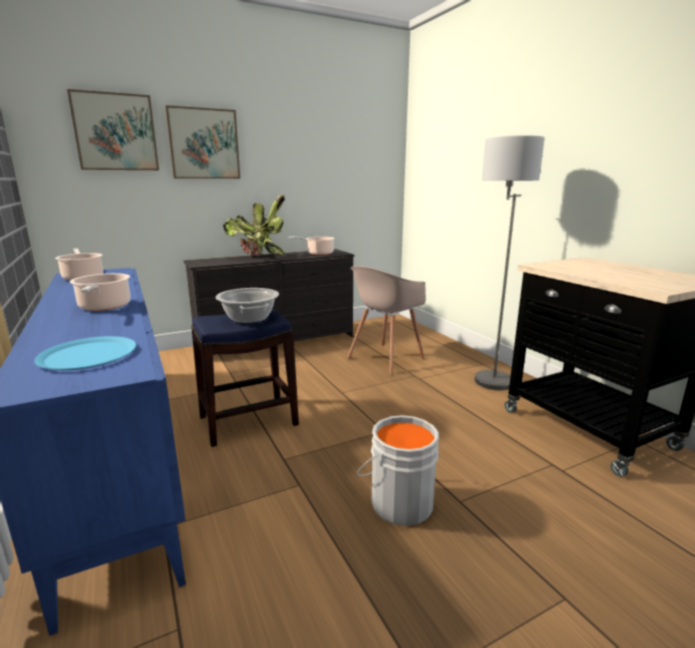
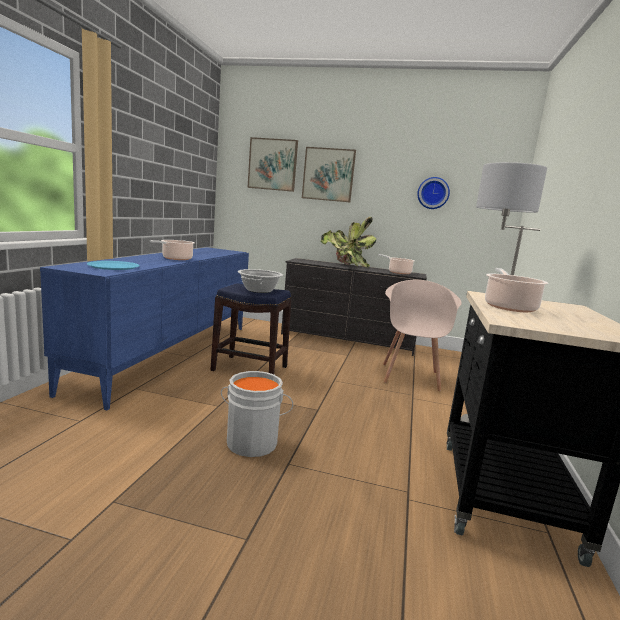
camera: 40 degrees right, 5 degrees down
cooking pot [55,248,103,281] -> cooking pot moved to [485,268,548,312]
beige chair [347,266,426,374] -> beige chair turned 105 degrees clockwise [383,279,462,391]
none -> wall clock [417,177,450,209]

